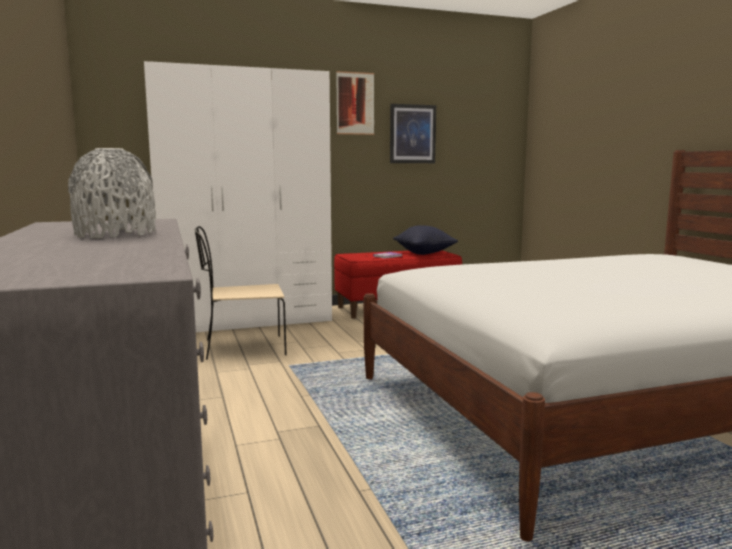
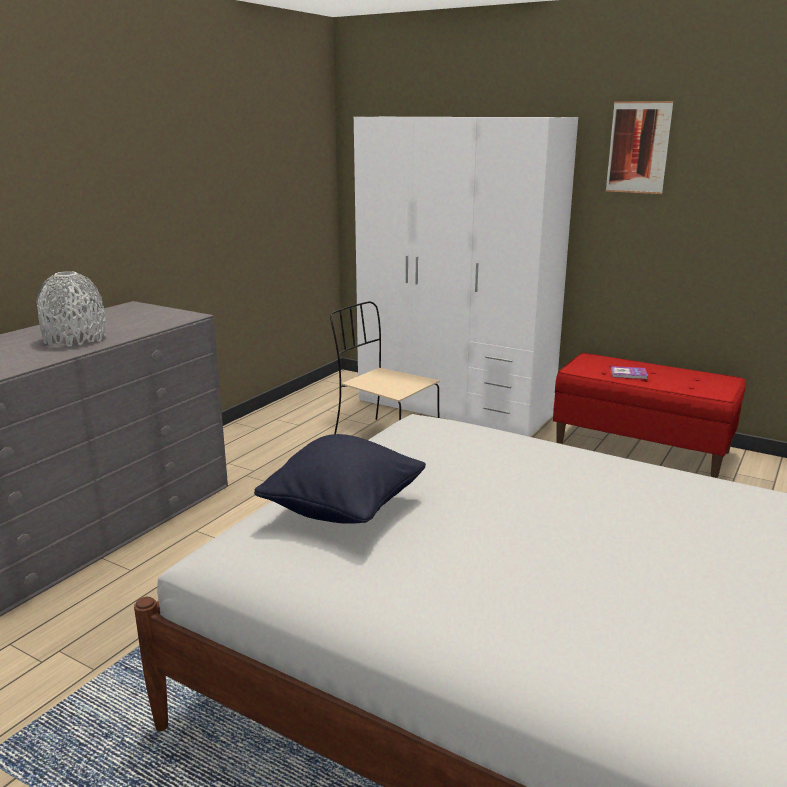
camera: 50 degrees right, 10 degrees up
picture [390,104,436,163] -> none
black pillow [393,225,458,255] -> black pillow moved to [254,434,426,524]

